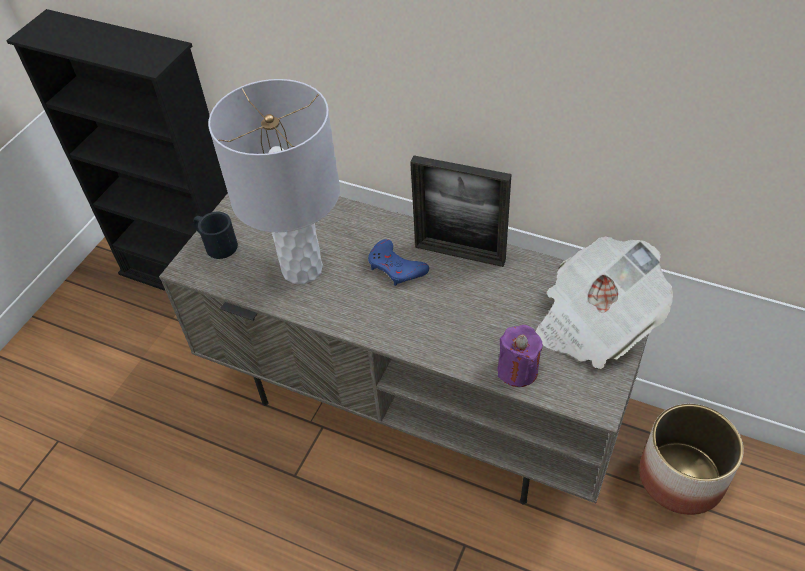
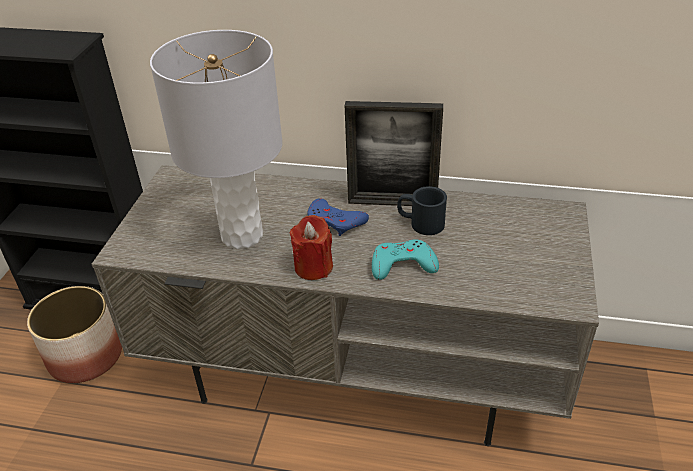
camera: 15 degrees left, 10 degrees down
black mug [193,212,238,259] -> black mug moved to [397,186,447,235]
purple candle [497,325,543,387] -> none
newspaper [535,236,673,369] -> none
planter [639,404,744,515] -> planter moved to [27,286,122,383]
none -> red candle [290,215,333,280]
none -> turquoise game controller [372,239,439,280]

